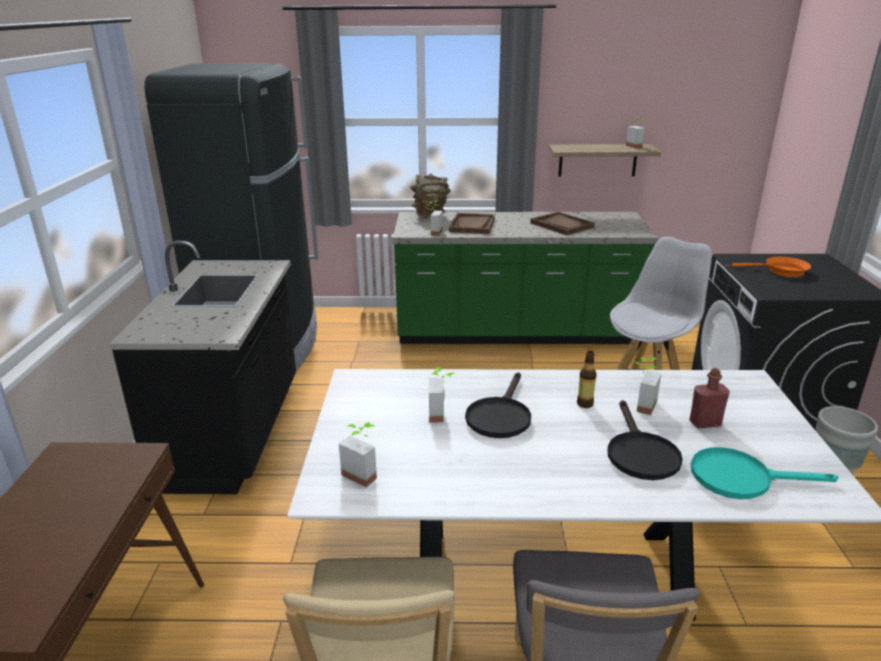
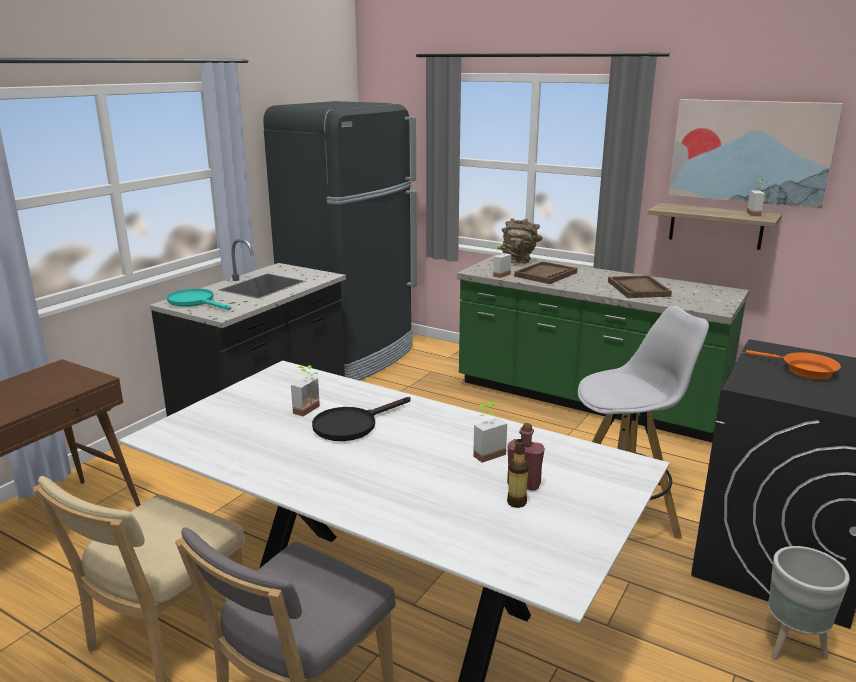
camera: 30 degrees right, 5 degrees down
potted plant [339,422,377,487] -> none
bottle [577,351,597,408] -> bottle moved to [507,439,529,508]
black frying pan [607,400,683,480] -> none
turquoise frying pan [691,447,839,499] -> turquoise frying pan moved to [167,289,231,310]
none -> picture [668,99,843,209]

